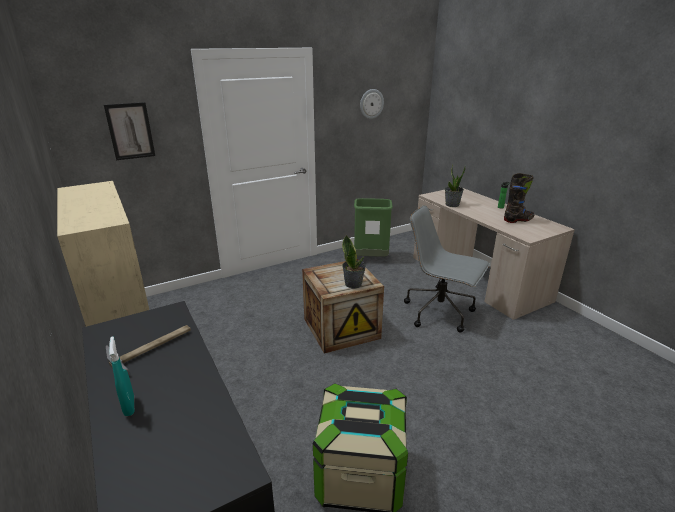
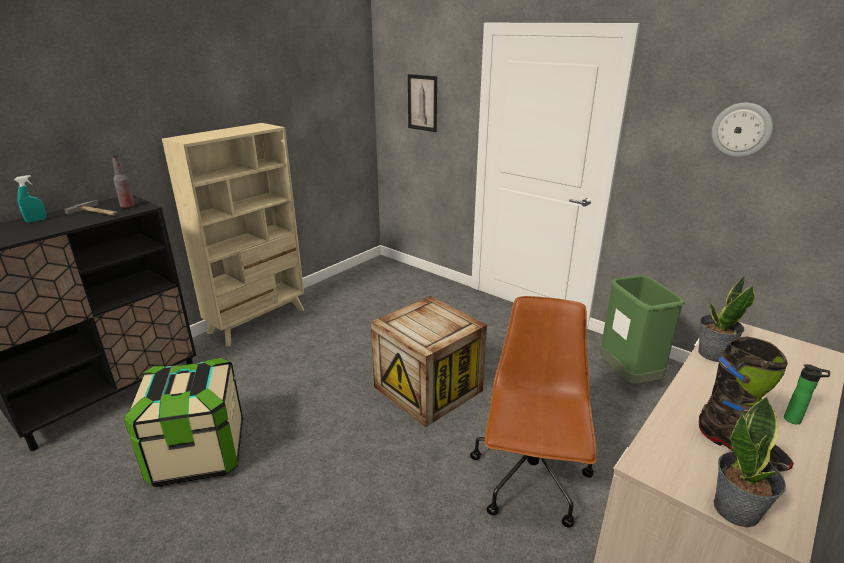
camera: 70 degrees right, 0 degrees up
potted plant [342,235,366,288] -> potted plant moved to [714,396,786,527]
grey office chair [404,206,490,332] -> brown office chair [470,296,597,528]
none -> bottle [111,155,135,208]

